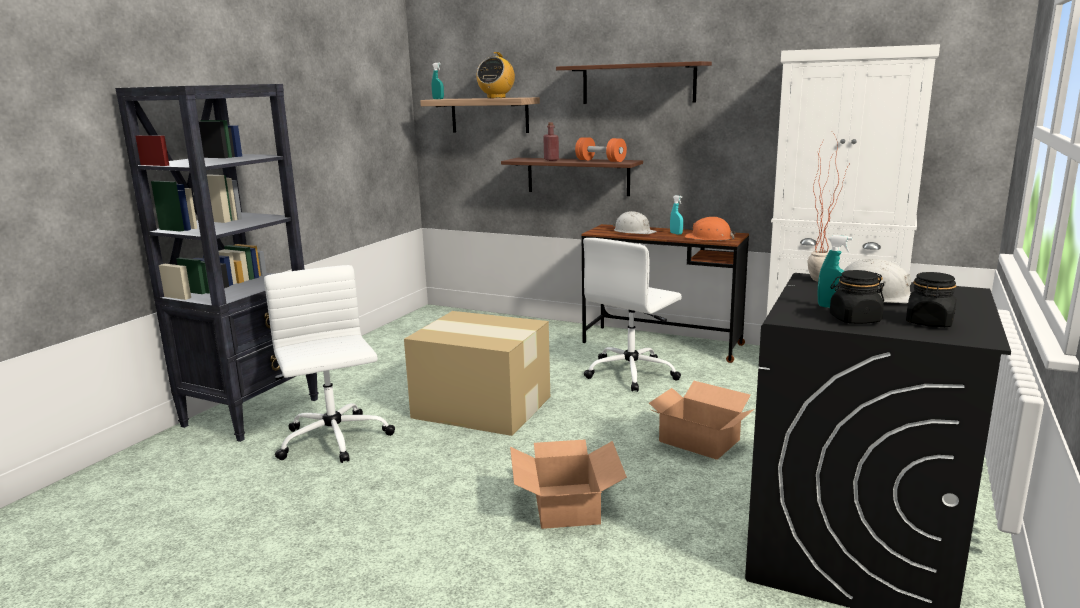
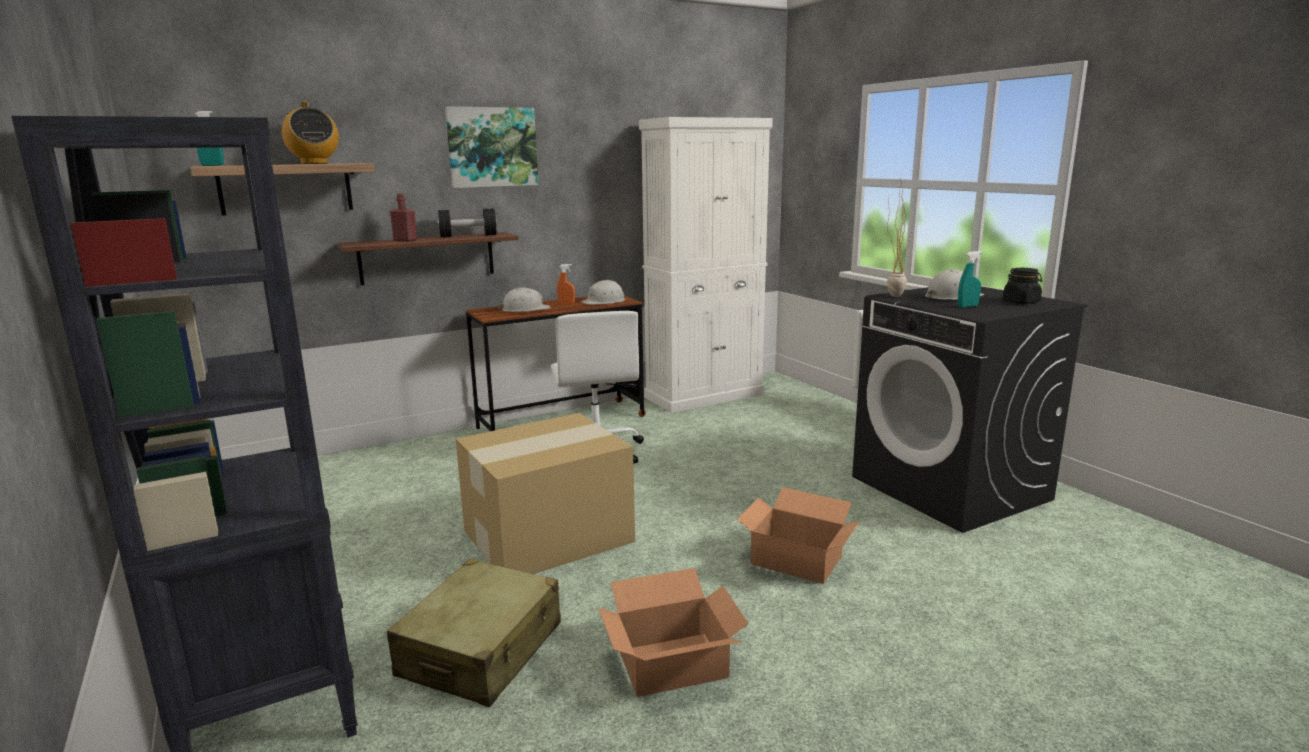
camera: 55 degrees left, 0 degrees up
white office chair [264,265,395,463] -> beige suitcase [387,559,561,707]
shelf [556,61,712,104] -> picture [445,107,539,188]
orange dumbbell [575,137,627,162] -> black dumbbell [438,209,497,237]
cardboard box [649,381,754,460] -> cardboard box moved to [599,568,749,697]
turquoise spray bottle [670,195,683,235] -> orange spray bottle [557,264,575,304]
orange hard hat [685,217,736,241] -> white hard hat [581,280,625,305]
black jar [830,270,884,324] -> none

